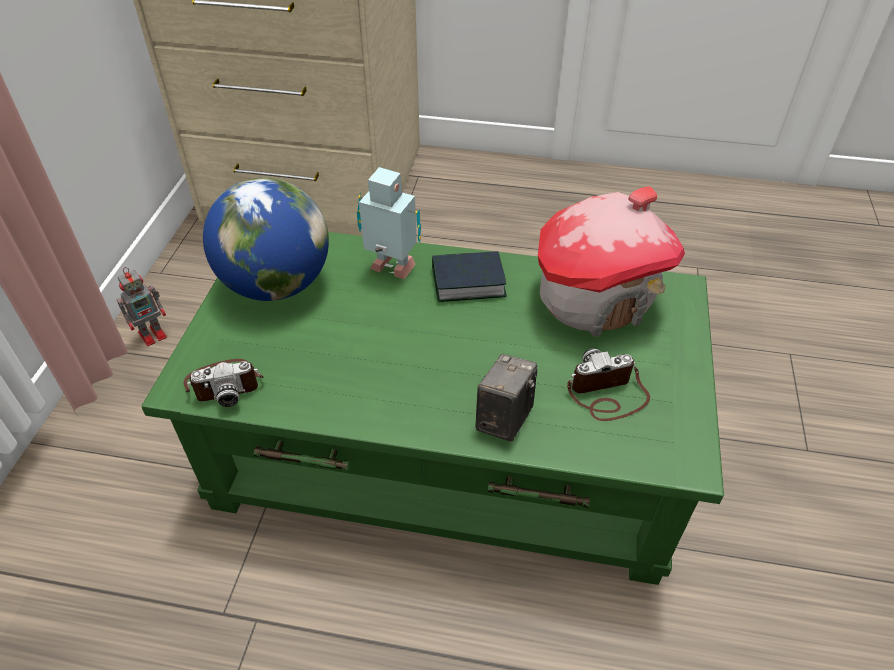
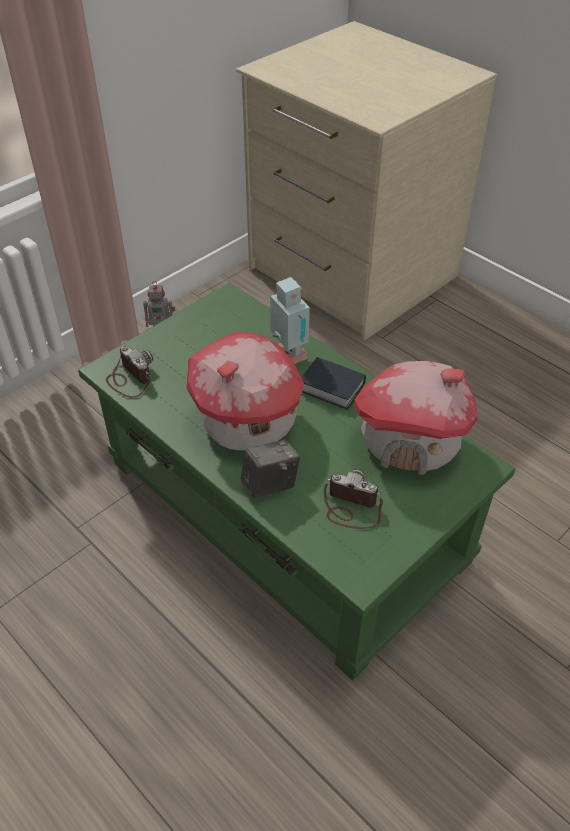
camera: 35 degrees right, 0 degrees up
camera [184,359,264,407] -> camera turned 150 degrees counterclockwise [106,346,153,397]
globe [203,178,329,301] -> none
none -> toy house [186,332,304,450]

